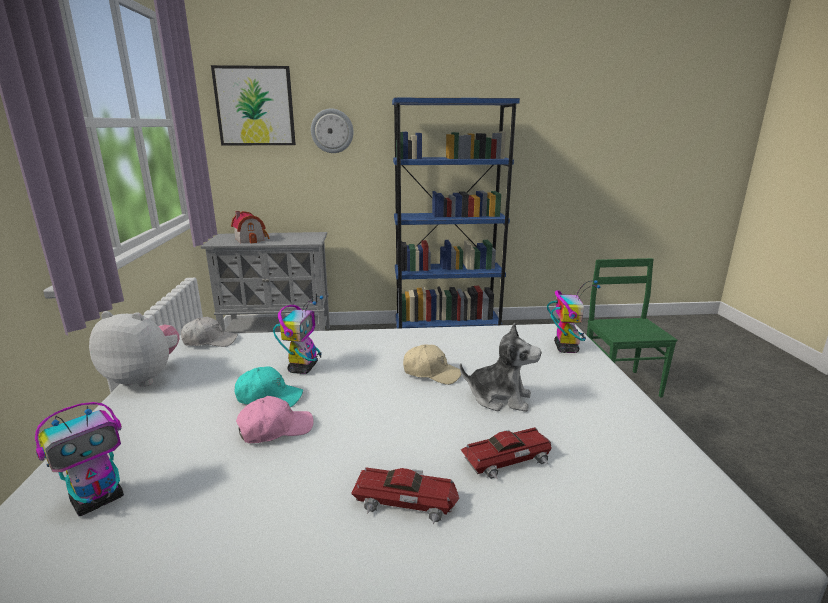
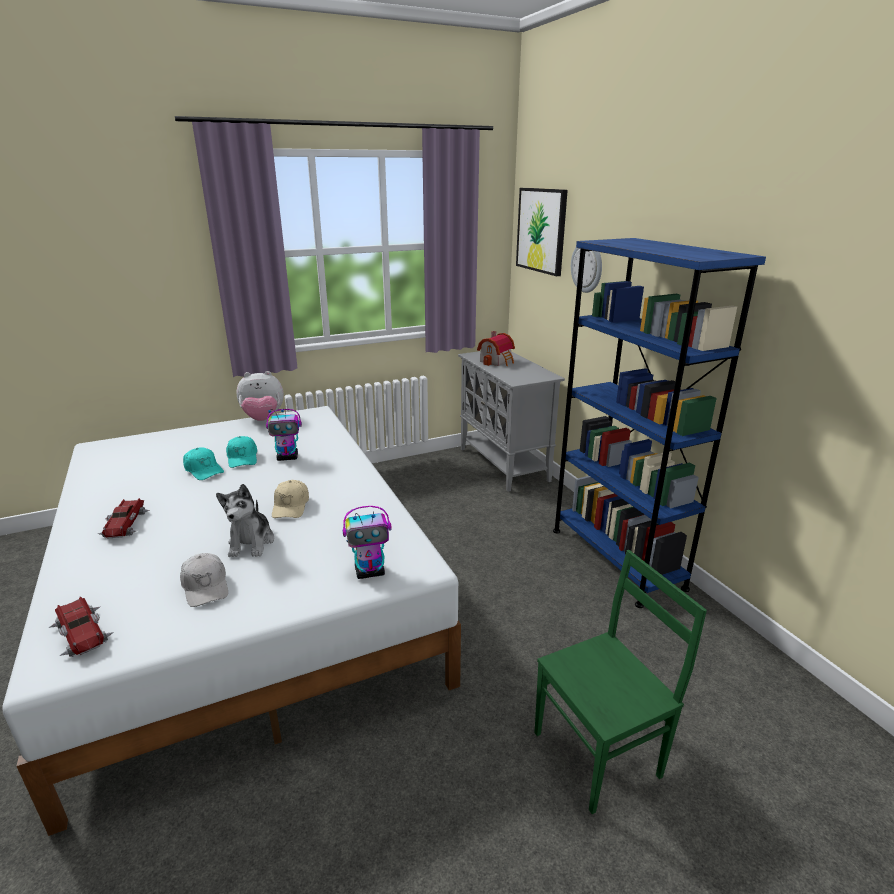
camera: 70 degrees right, 5 degrees up
toy robot [35,402,124,516] -> none
plush toy [89,311,180,387] -> plush toy turned 90 degrees clockwise [236,371,284,421]
white cap [181,317,238,347] -> white cap moved to [180,553,228,607]
pink cap [236,396,313,443] -> turquoise cap [183,447,224,480]
toy car [461,427,552,479] -> toy car moved to [49,597,114,657]

